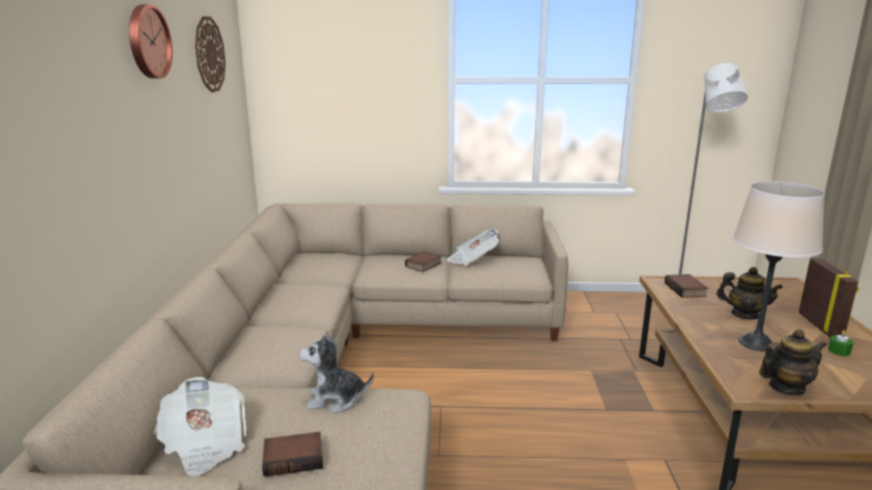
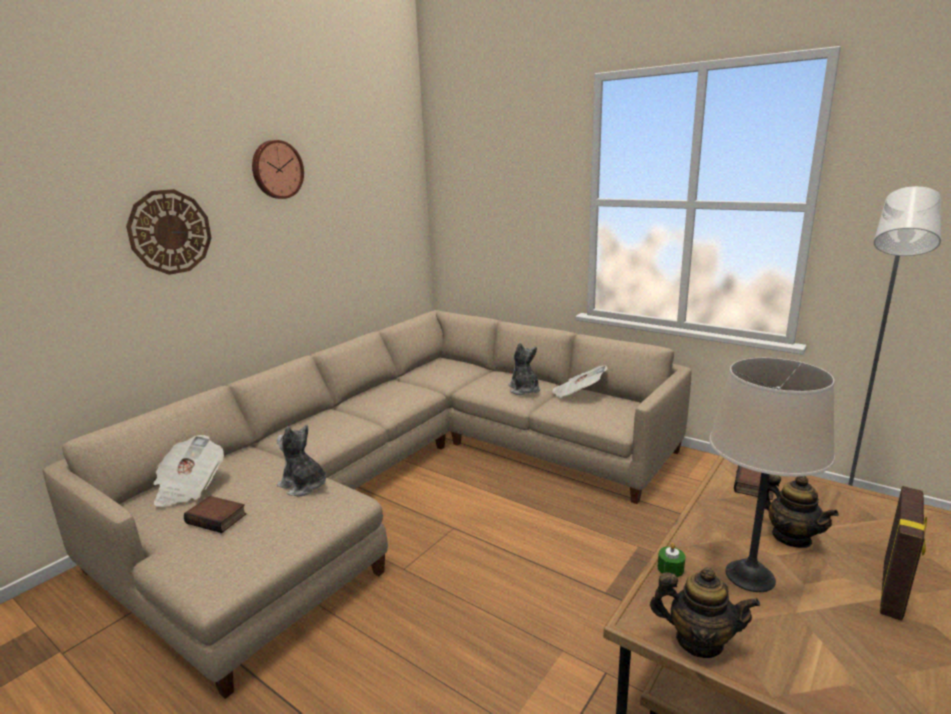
camera: 35 degrees right, 0 degrees up
wall clock [195,16,226,92] -> wall clock moved to [126,189,212,275]
book [405,251,442,272] -> plush toy [508,343,540,395]
green candle [828,330,854,356] -> green candle moved to [658,543,685,577]

